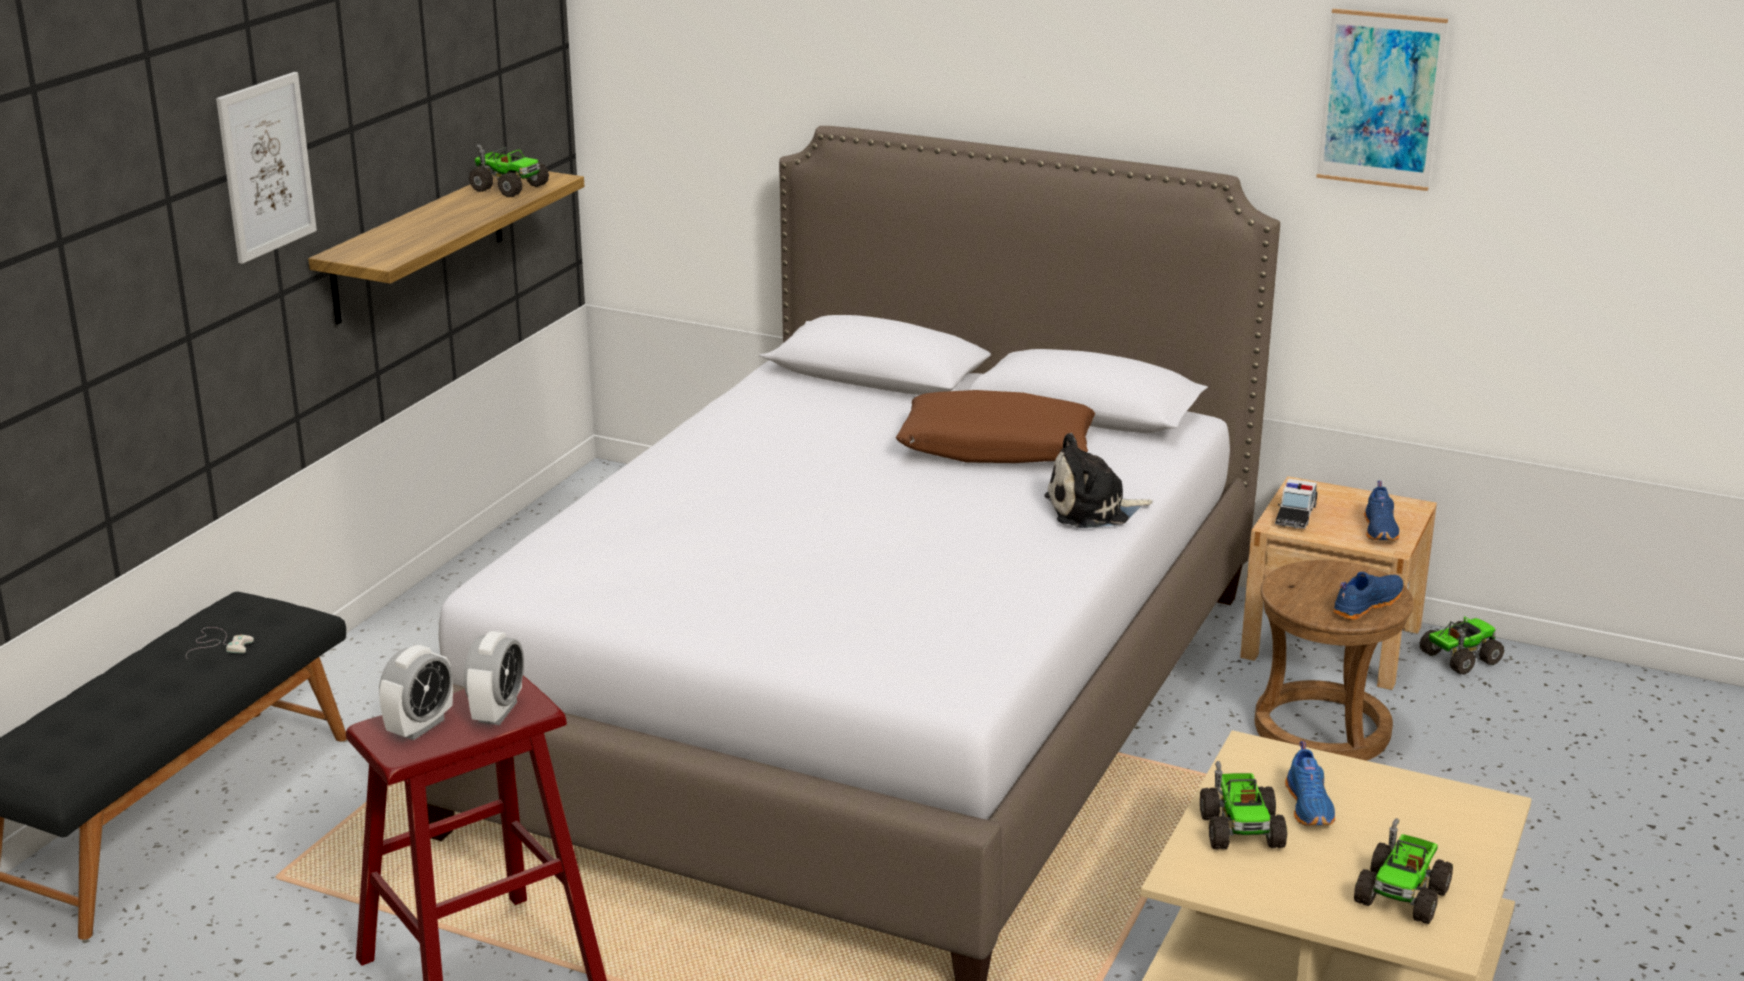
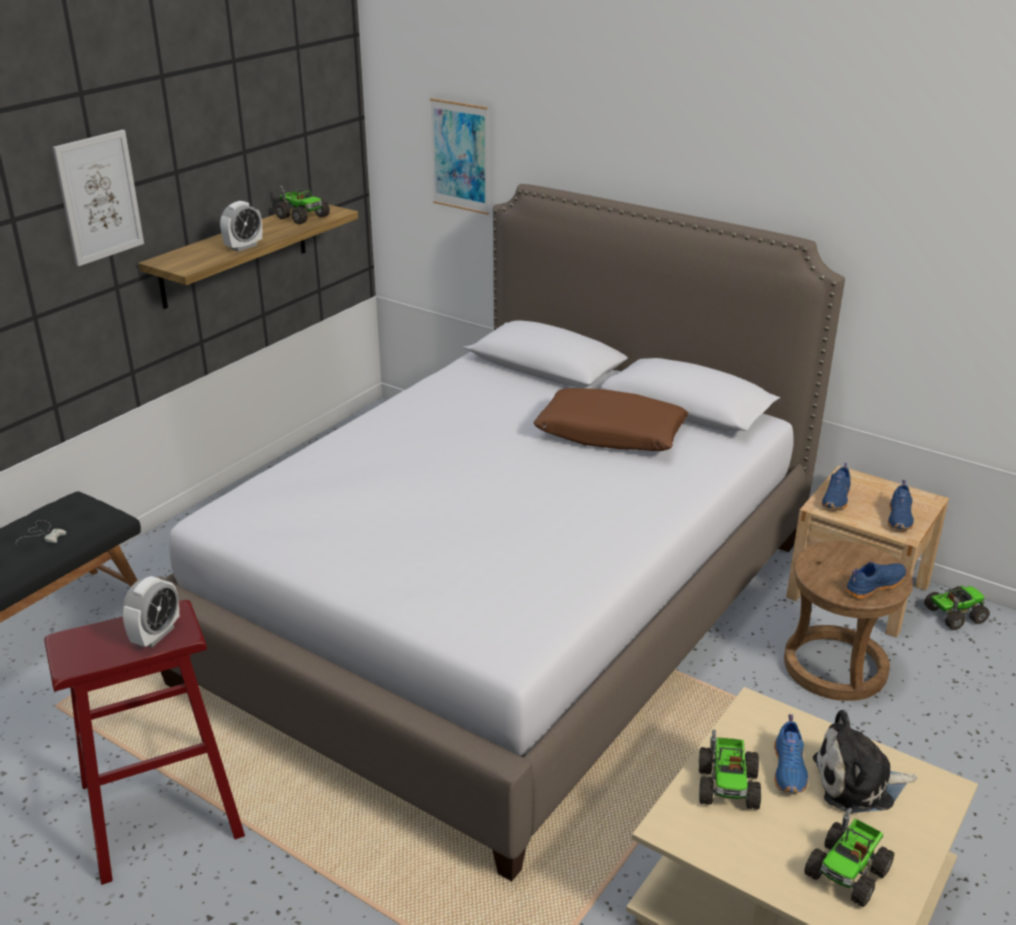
camera: 10 degrees right, 5 degrees up
alarm clock [379,645,453,740] -> alarm clock moved to [220,201,262,251]
plush toy [1044,433,1153,528] -> plush toy moved to [813,710,917,813]
toy car [1275,479,1318,529] -> blue shoe [821,463,851,509]
picture [1316,9,1448,191] -> picture moved to [430,98,489,215]

